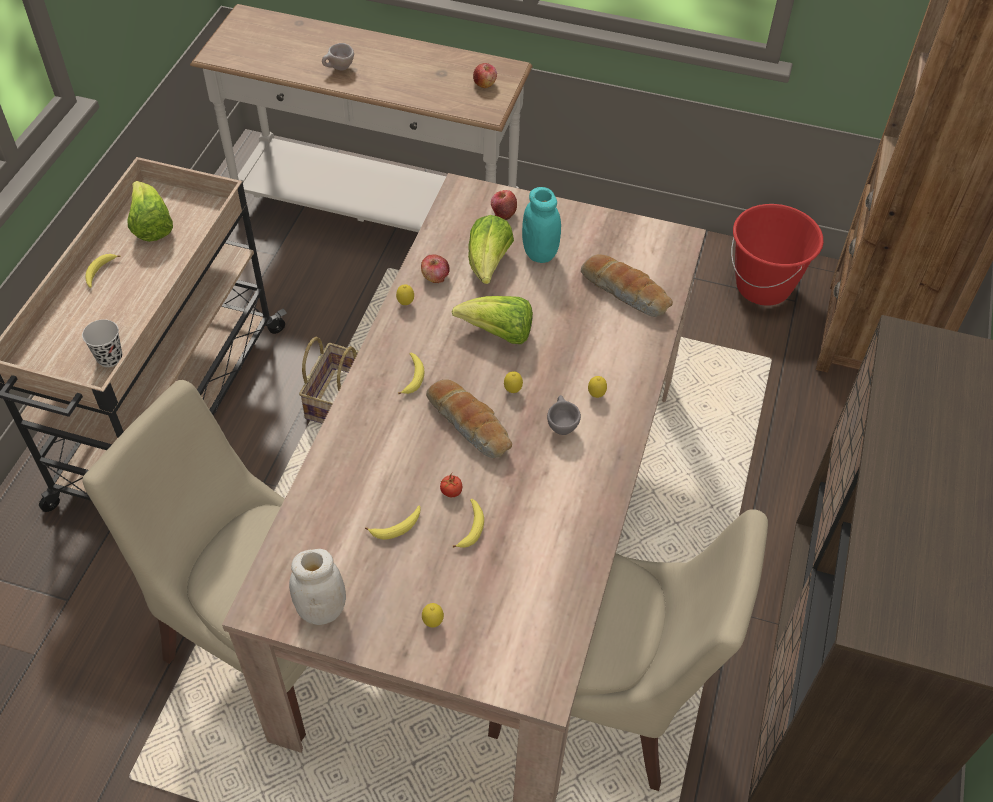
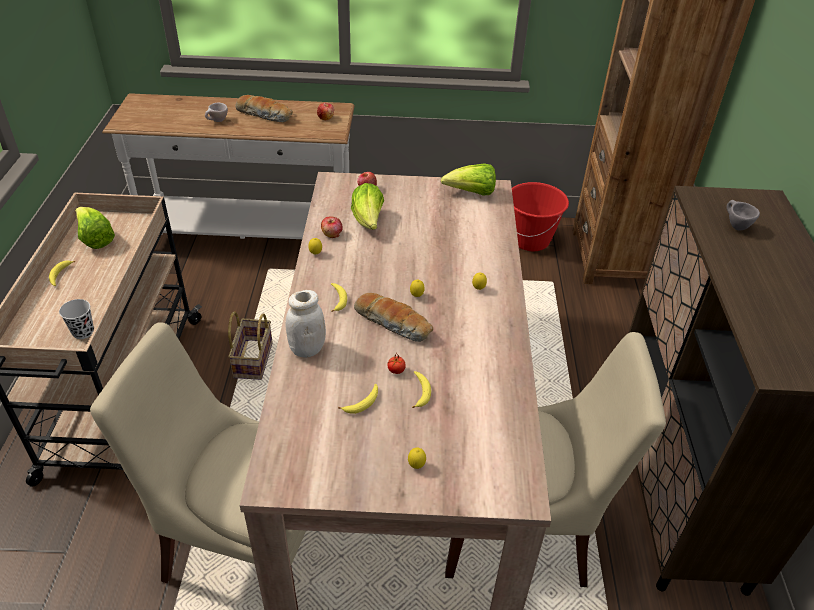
camera: 15 degrees left, 10 degrees down
white jar [289,549,346,625] -> white jar moved to [286,290,326,358]
lettuce [452,296,533,344] -> lettuce moved to [441,164,496,195]
turquoise jar [522,187,561,263] -> none
grey cup [547,395,581,435] -> grey cup moved to [727,200,760,230]
bread [581,254,673,317] -> bread moved to [235,95,293,122]

